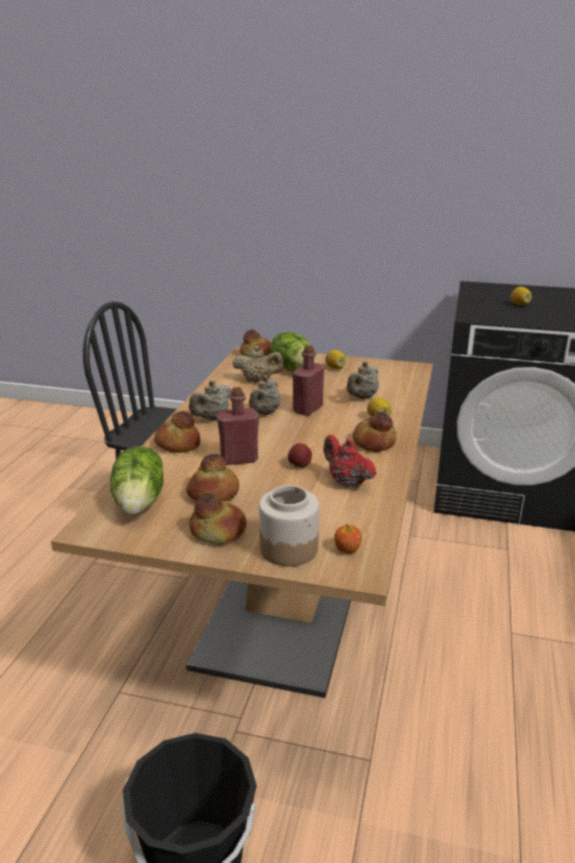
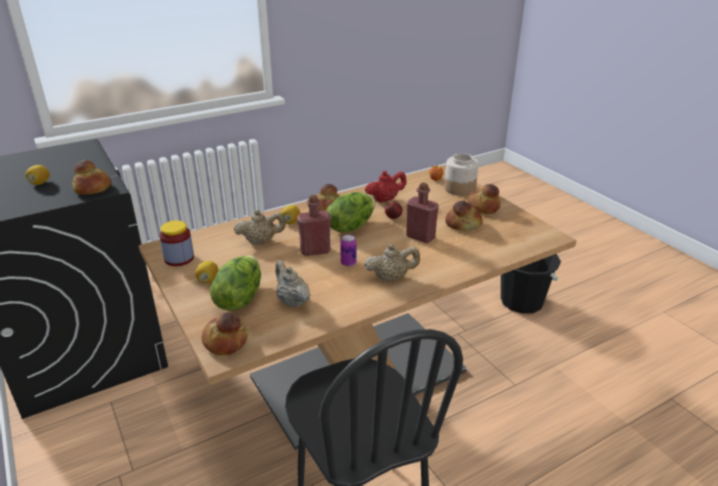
camera: 135 degrees left, 5 degrees up
lettuce [110,446,163,515] -> lettuce moved to [326,192,376,233]
bread [154,411,200,453] -> bread moved to [72,160,111,195]
beige teapot [249,375,281,415] -> can [340,234,356,267]
red teapot [323,435,376,488] -> red teapot turned 120 degrees counterclockwise [365,171,407,203]
none -> jar [159,220,194,266]

